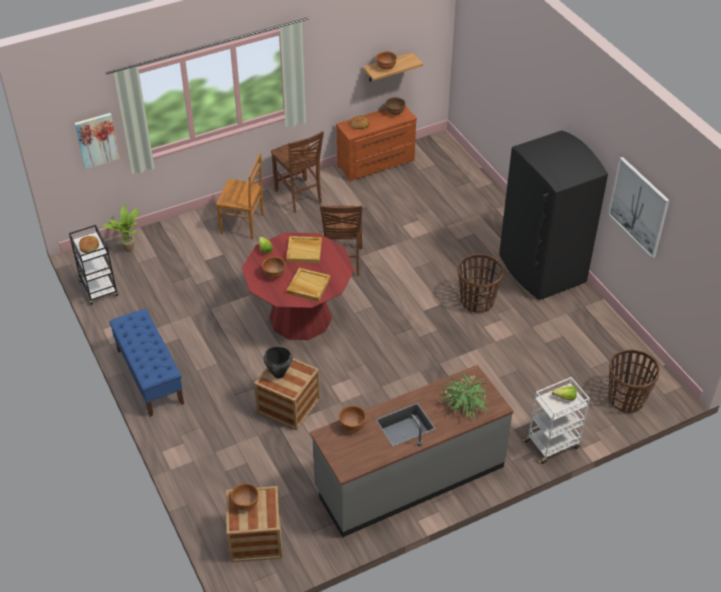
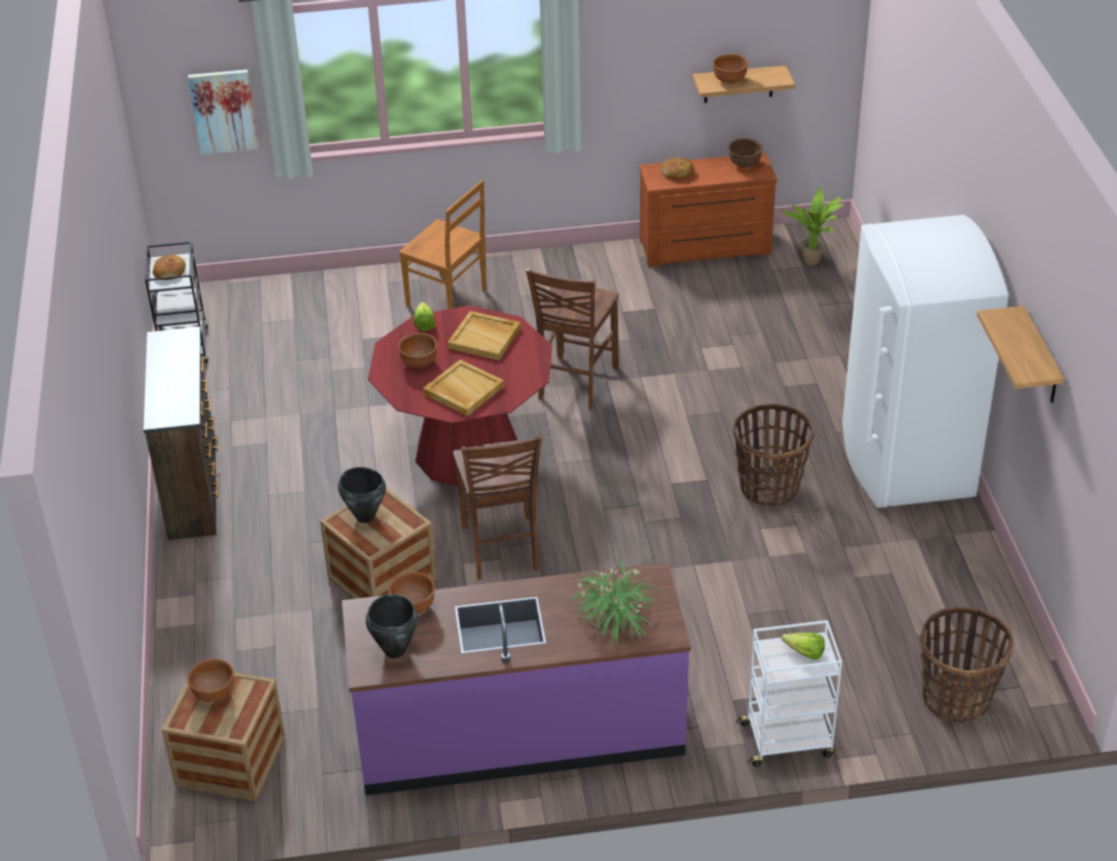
camera: 20 degrees right, 5 degrees down
potted plant [102,204,140,252] -> potted plant moved to [782,187,844,265]
blue bench [109,309,184,417] -> brown dresser [143,327,218,540]
brown chair [271,131,324,213] -> brown chair moved to [453,436,542,580]
grey counter [310,365,514,537] -> purple counter [342,562,691,795]
black fridge [499,130,608,300] -> white fridge [842,215,1009,508]
picture [608,157,670,259] -> shelf [977,306,1065,403]
none -> black cooking pot [366,594,418,658]

